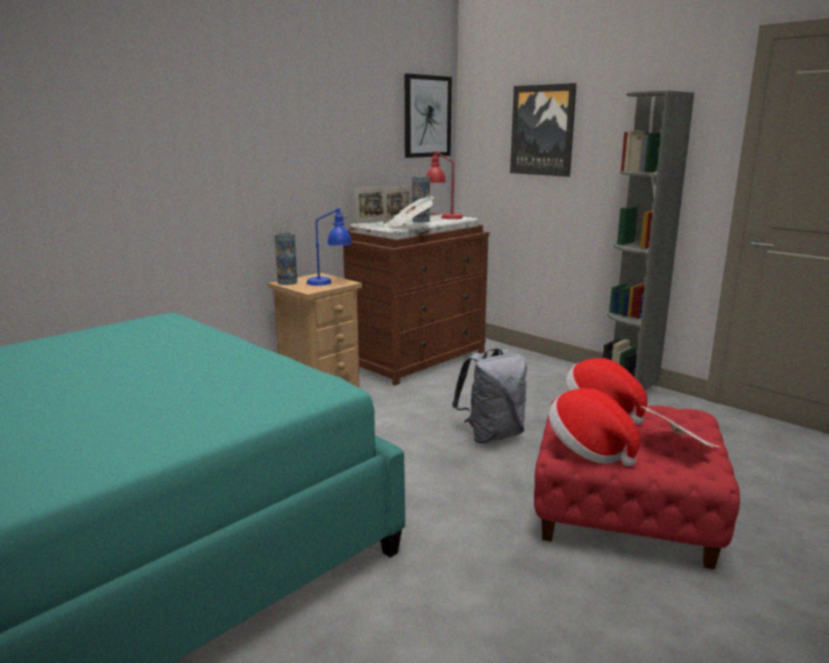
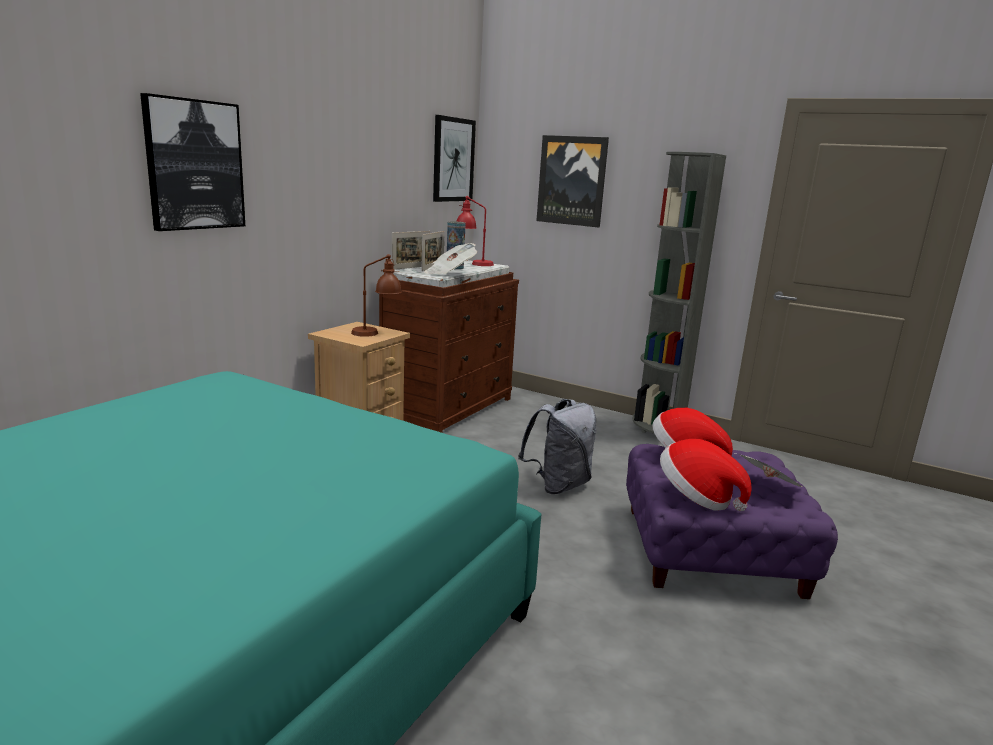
camera: 15 degrees left, 0 degrees up
vase [275,232,297,285] -> none
blue table lamp [307,208,352,286] -> brown table lamp [351,254,402,337]
red ottoman [534,399,740,569] -> purple ottoman [626,444,838,599]
none -> picture [140,93,245,231]

